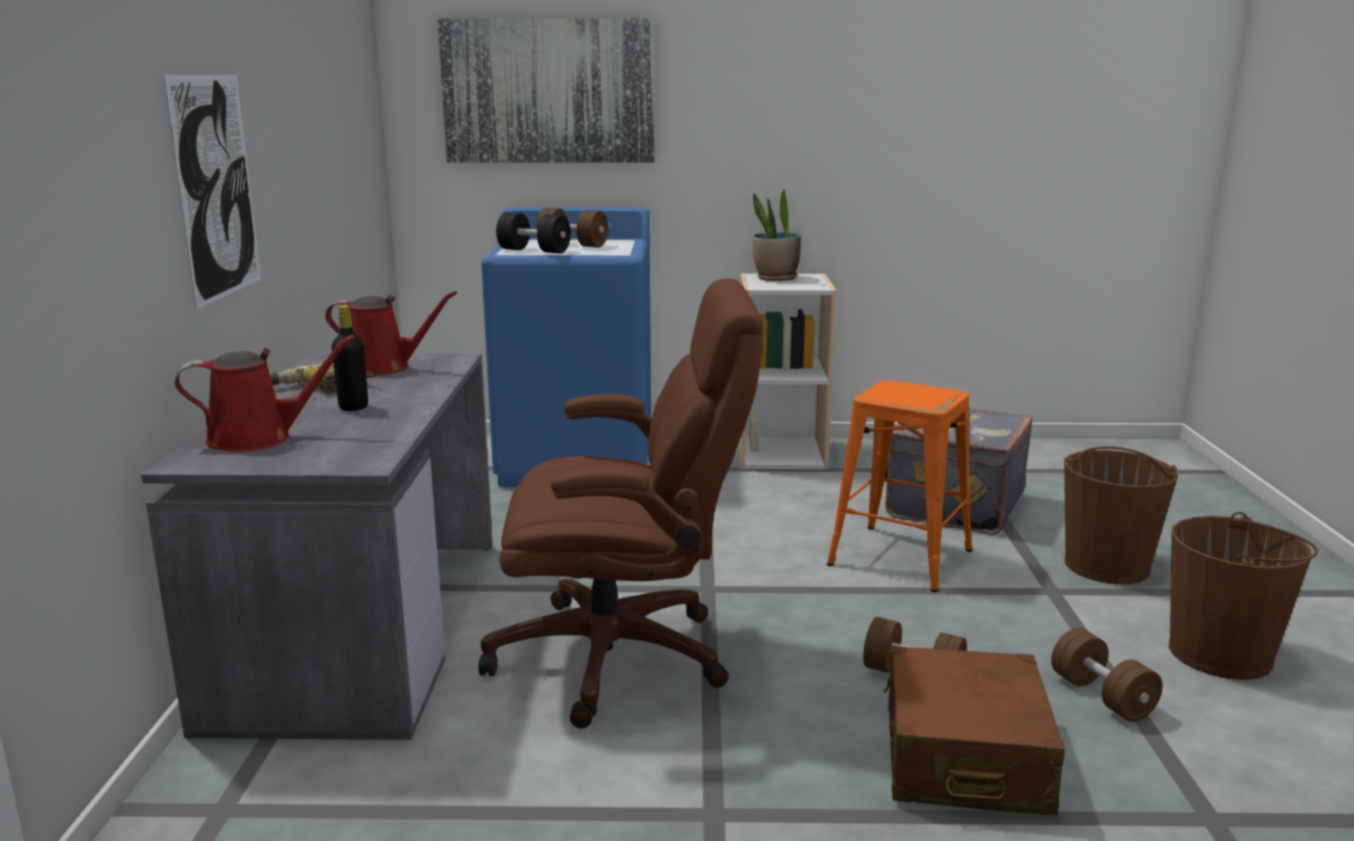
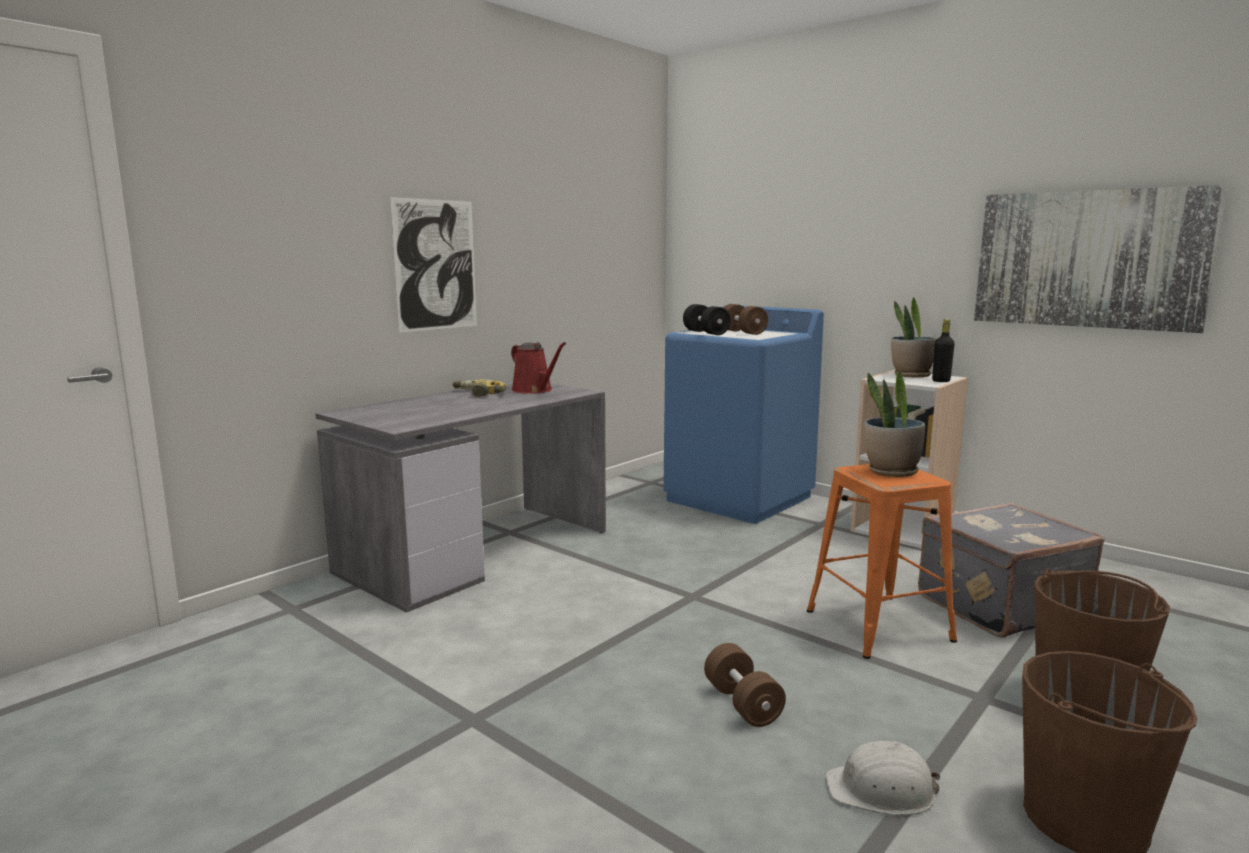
camera: 40 degrees right, 5 degrees down
red watering can [175,335,355,452] -> none
black bottle [332,305,368,411] -> black bottle moved to [932,319,954,382]
picture [438,18,654,163] -> picture moved to [974,185,1228,333]
brown office chair [478,278,763,728] -> none
brown suitcase [884,646,1065,815] -> none
brown dumbbell [1051,628,1163,722] -> white hard hat [825,741,940,815]
none -> potted plant [865,371,925,477]

